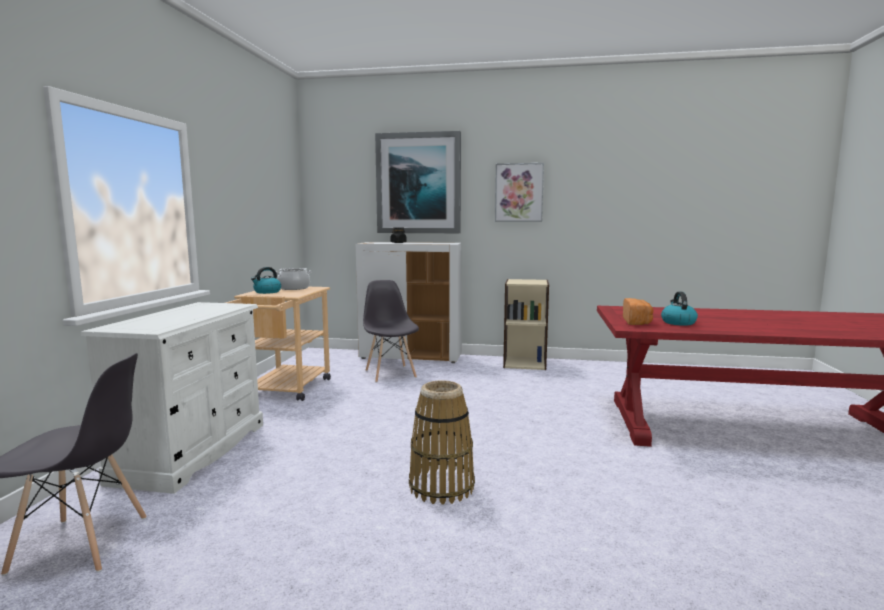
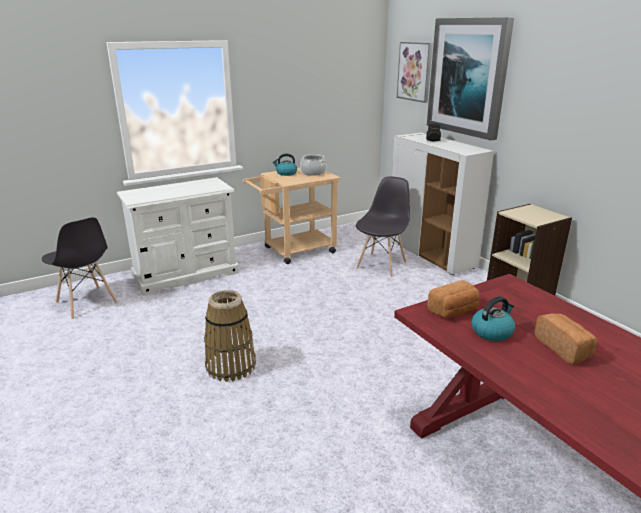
camera: 50 degrees right, 15 degrees up
picture [495,163,544,222] -> picture moved to [397,42,433,103]
none -> bread [534,313,598,364]

